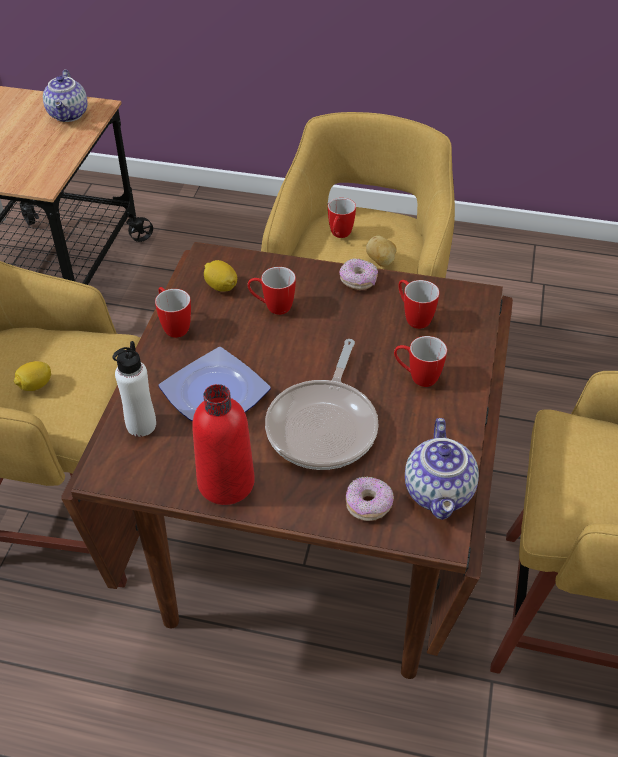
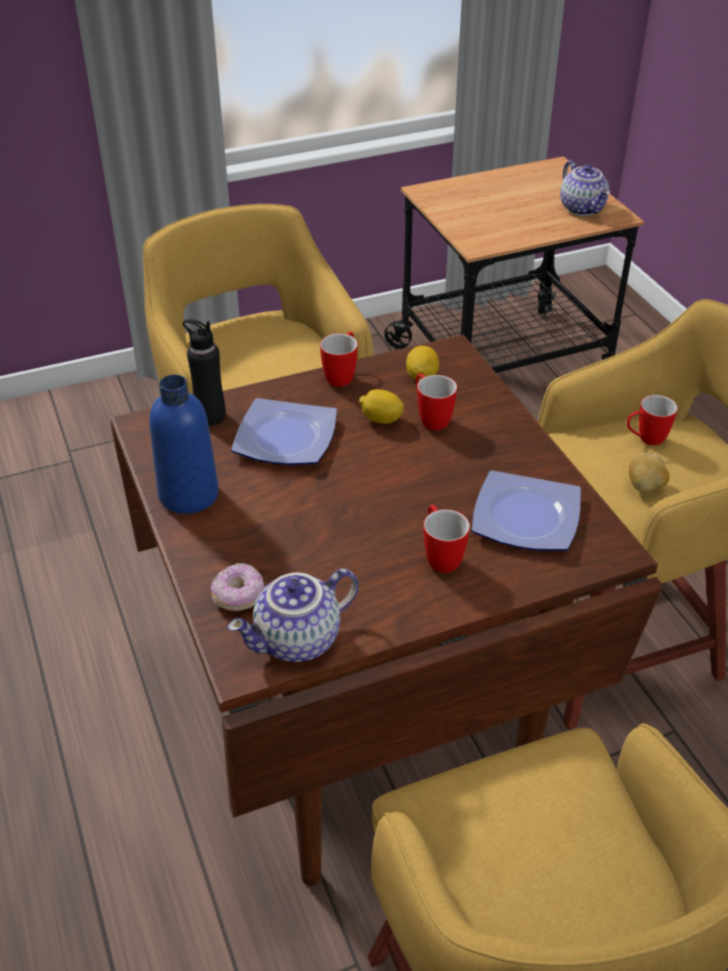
camera: 55 degrees right, 5 degrees down
lemon [14,361,51,391] -> lemon moved to [359,389,404,424]
teapot [43,69,88,122] -> teapot turned 75 degrees counterclockwise [560,160,610,216]
white bottle [113,341,156,437] -> black bottle [183,319,226,426]
red bottle [192,384,255,505] -> blue bottle [149,375,219,514]
frying pan [265,339,378,470] -> none
donut [339,258,378,290] -> none
mug [398,280,440,329] -> plate [472,470,581,551]

